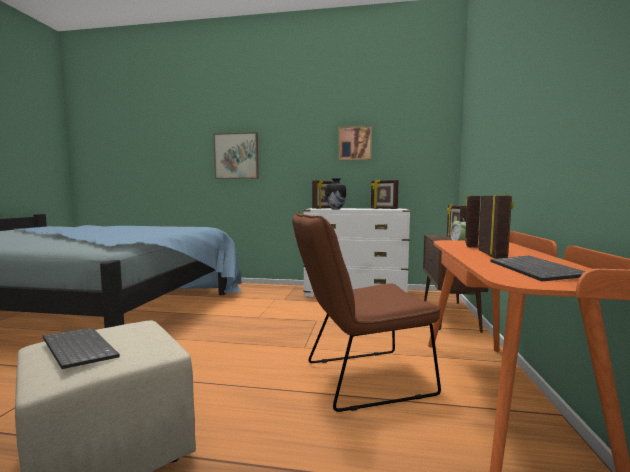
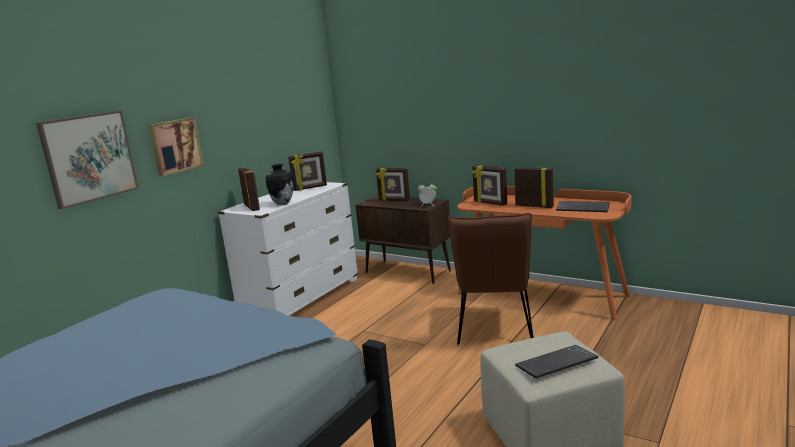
camera: 65 degrees left, 10 degrees up
picture [338,126,372,161] -> picture moved to [148,117,204,176]

